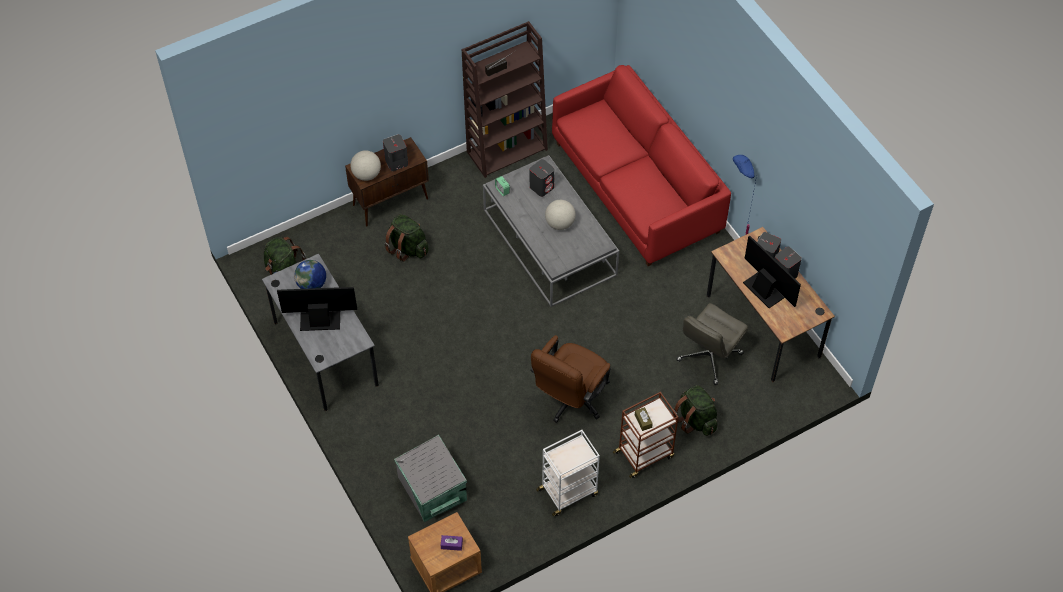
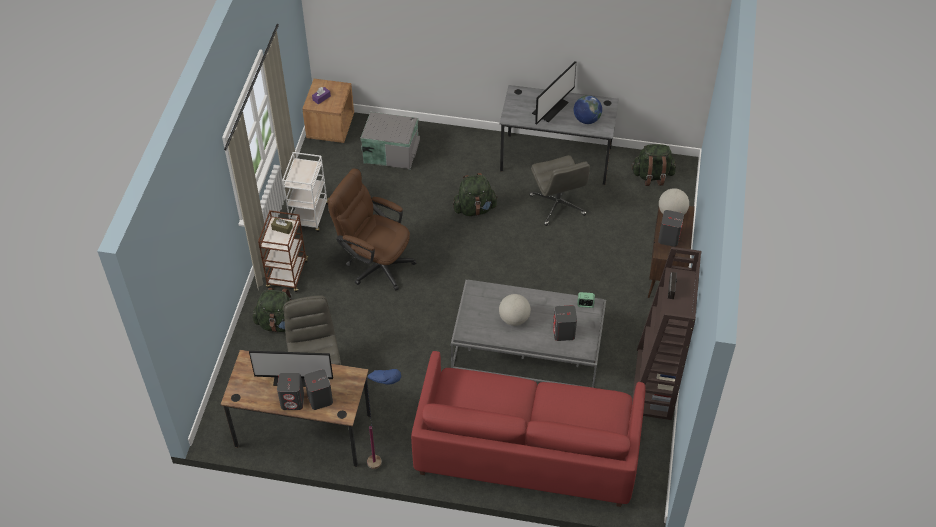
camera: 130 degrees right, 5 degrees down
green backpack [384,214,429,262] -> green backpack moved to [453,173,498,216]
brown office chair [530,335,611,423] -> brown office chair turned 45 degrees counterclockwise [328,168,416,291]
none -> grey office chair [530,155,590,226]

